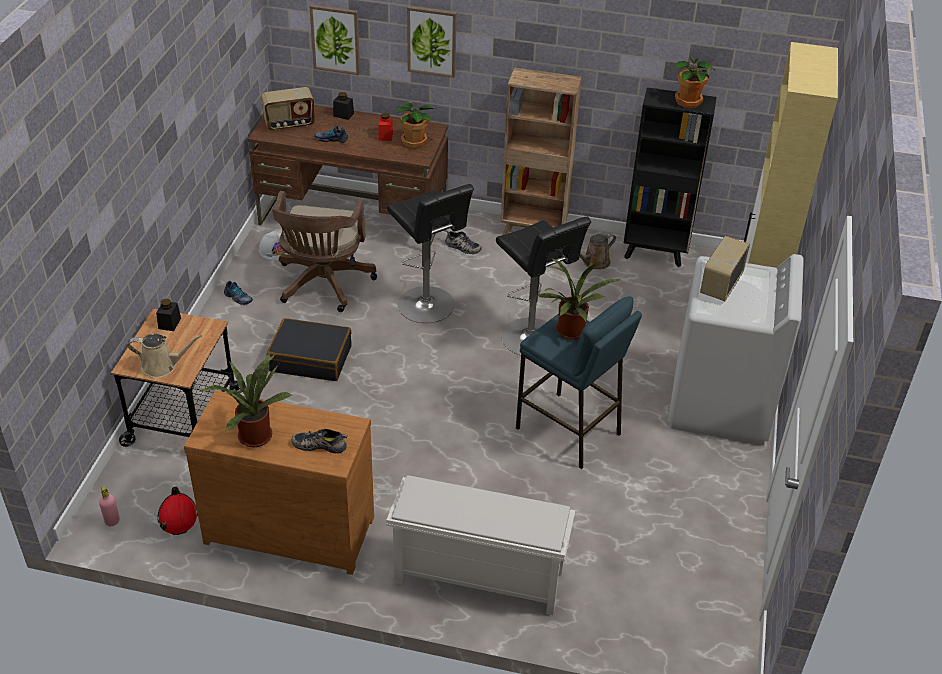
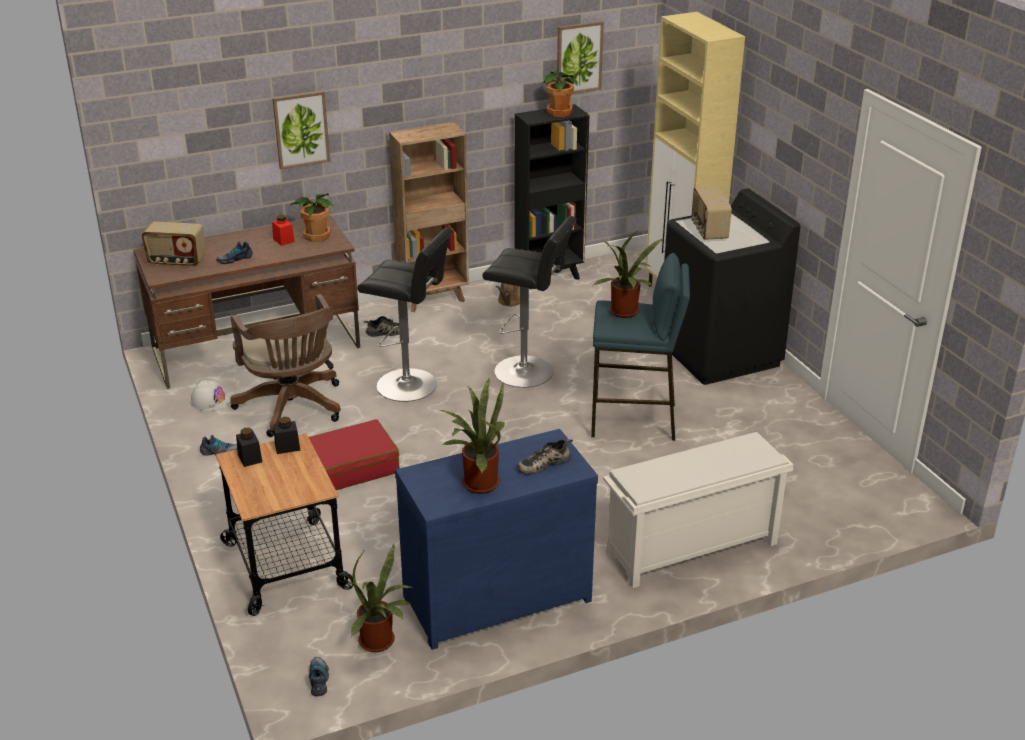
camera: 35 degrees left, 10 degrees down
pink bottle [99,487,120,526] -> shoe [309,657,329,697]
beige watering can [128,334,202,378] -> none
red hard hat [157,487,198,535] -> potted plant [348,545,414,652]
brown dresser [184,390,374,575] -> blue dresser [395,429,598,650]
radio [261,87,315,131] -> radio turned 60 degrees clockwise [141,222,206,267]
black suitcase [267,318,352,381] -> red suitcase [309,419,399,490]
picture [309,5,360,75] -> picture moved to [557,21,604,94]
black jar [333,92,354,120] -> black jar moved to [273,417,300,454]
white washing machine [668,254,804,445] -> black washing machine [664,189,800,385]

